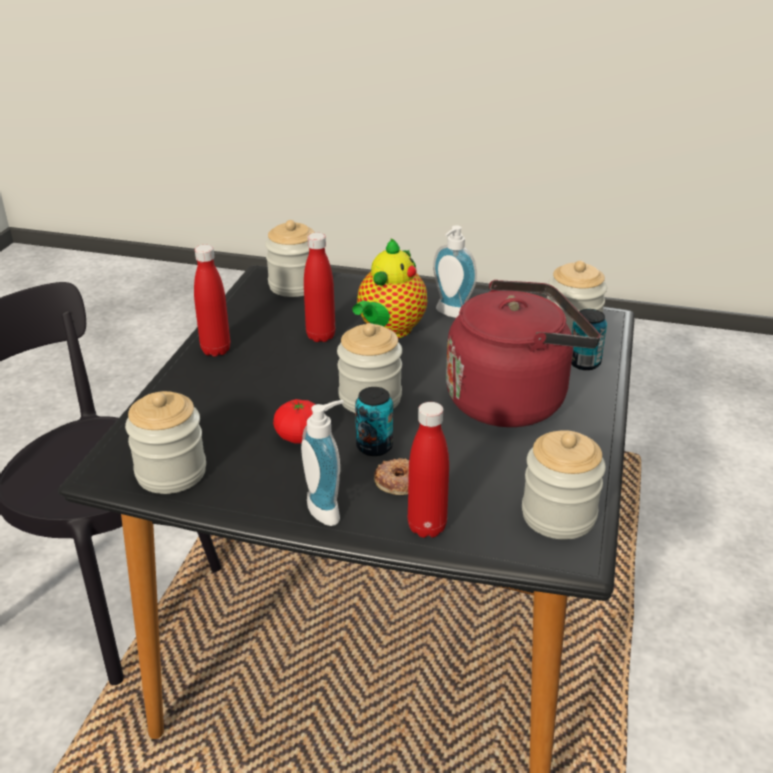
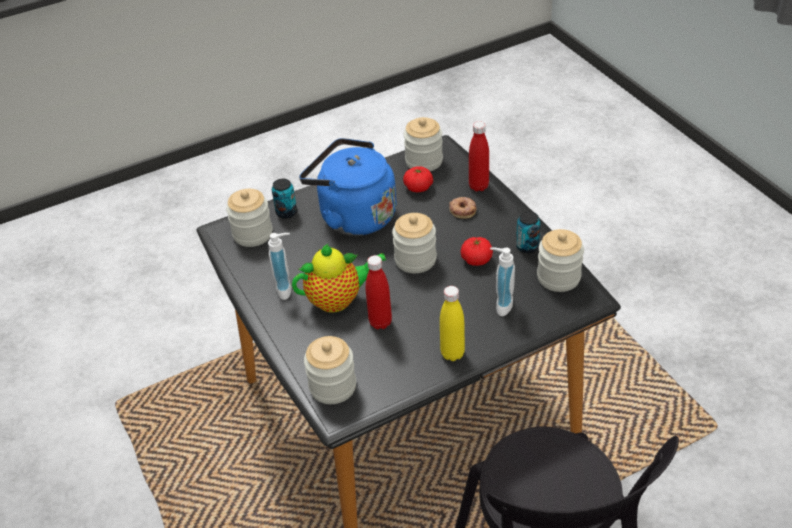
camera: 130 degrees left, 10 degrees up
red bottle [194,245,230,357] -> yellow bottle [440,286,465,361]
soap dispenser [301,400,344,526] -> soap dispenser moved to [490,247,515,316]
can [355,387,393,456] -> can moved to [516,211,541,253]
red kettle [446,280,600,427] -> blue kettle [299,138,396,236]
none -> tomato [403,166,433,192]

